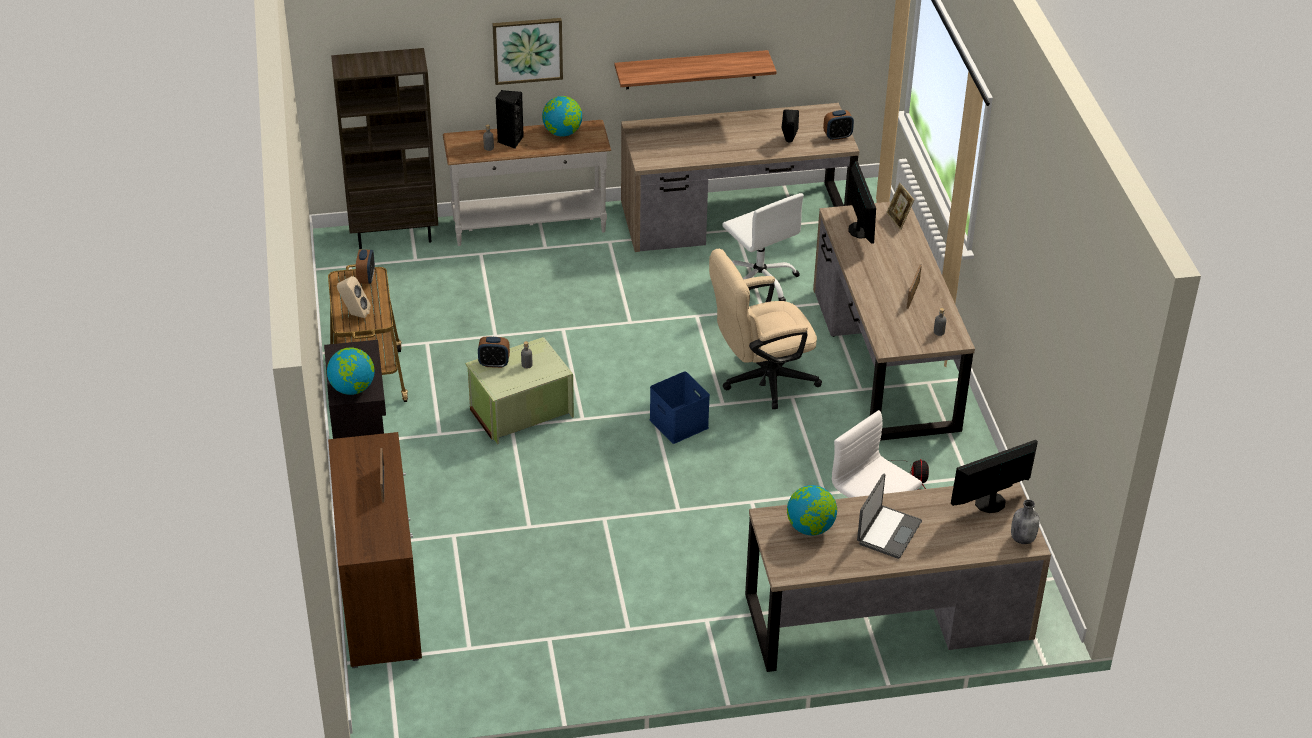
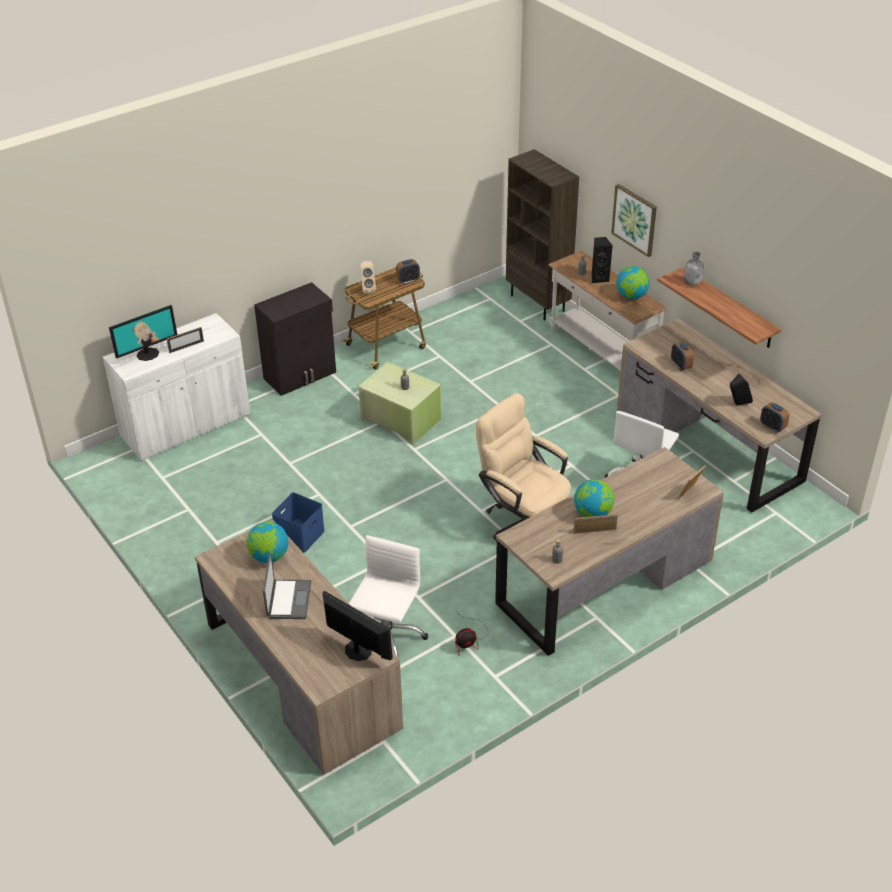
camera: 65 degrees right, 0 degrees up
globe [327,347,374,395] -> globe moved to [574,479,614,517]
brown cabinet [328,432,422,668] -> white cabinet [103,313,250,461]
alarm clock [478,336,510,368] -> alarm clock moved to [671,342,694,371]
blue storage box [649,371,710,444] -> blue storage box moved to [272,492,325,553]
monitor [848,161,876,244] -> monitor moved to [109,305,177,361]
laptop [857,474,922,559] -> laptop turned 90 degrees counterclockwise [263,554,311,619]
grey bottle [1011,499,1040,544] -> grey bottle moved to [684,252,704,286]

